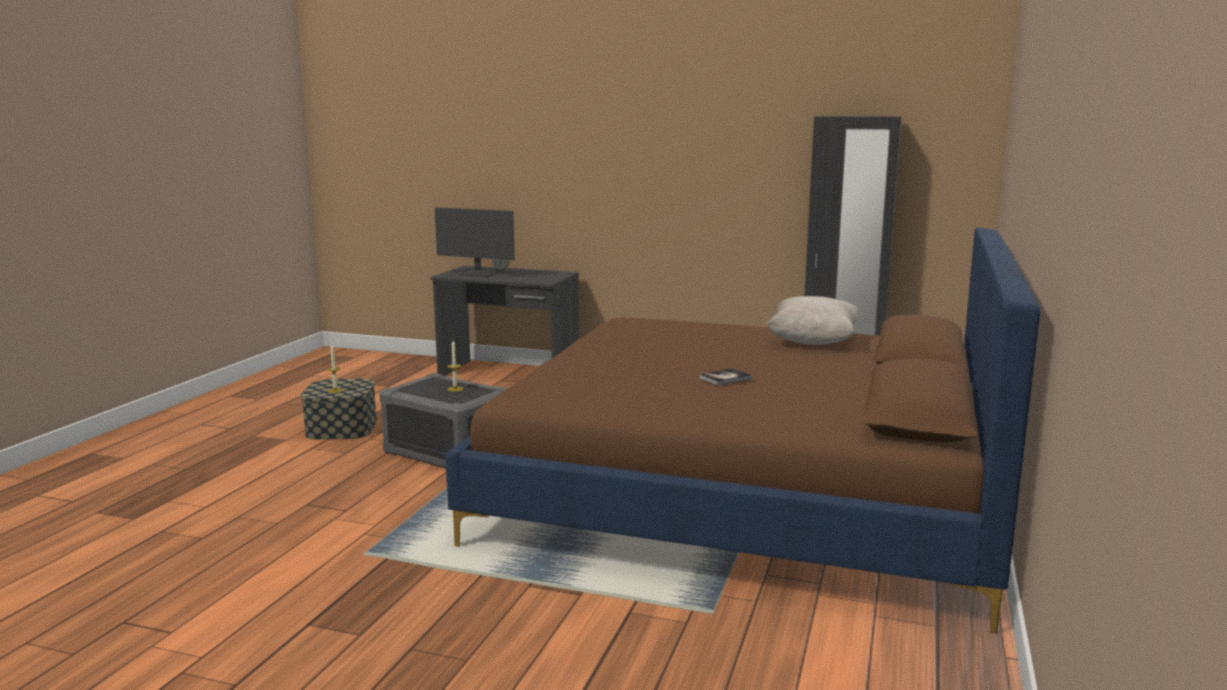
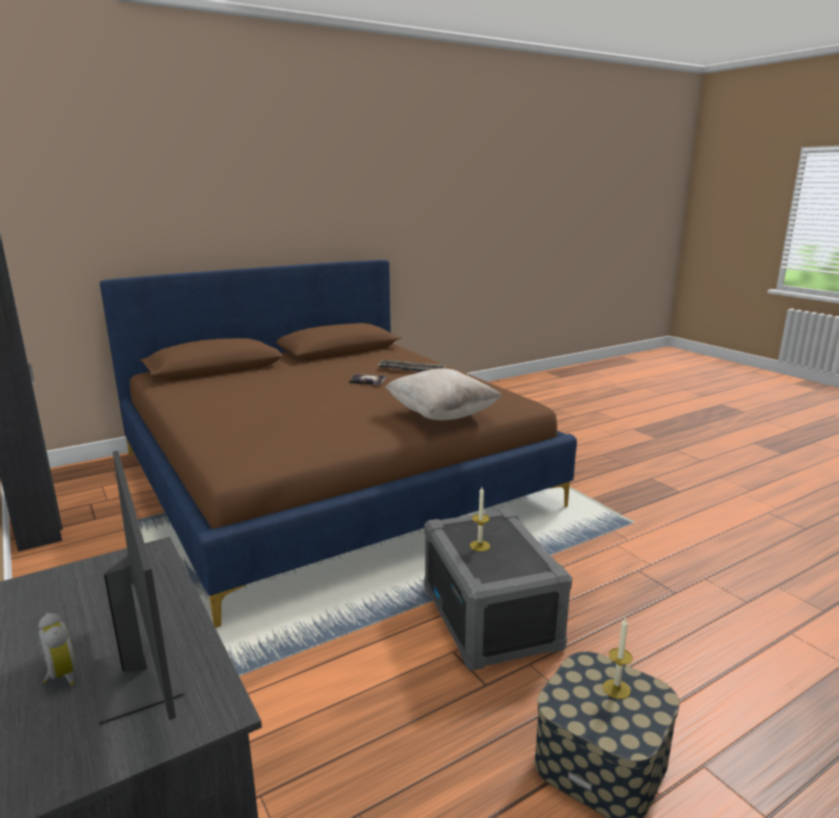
camera: 140 degrees left, 5 degrees up
beige pillow [766,296,860,345] -> beige pillow moved to [385,368,502,420]
none -> tray [378,360,446,372]

